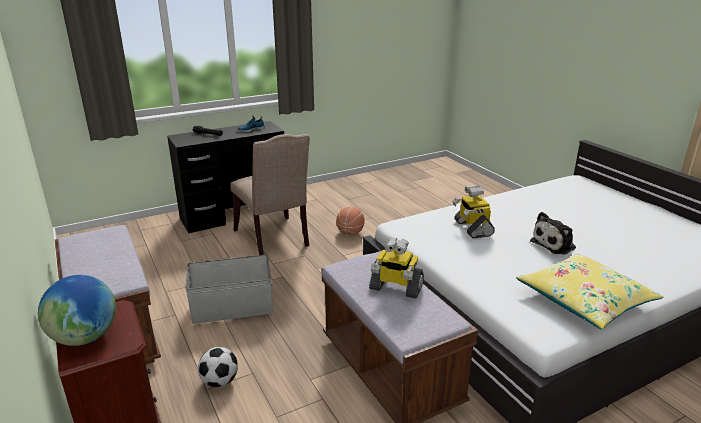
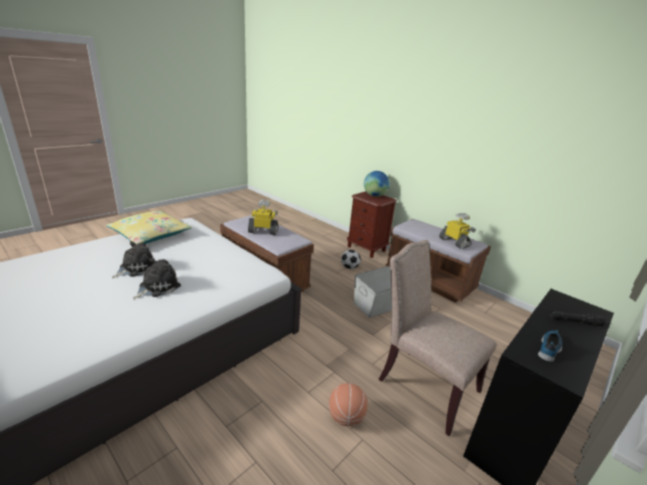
camera: 160 degrees right, 0 degrees up
toy robot [452,186,495,238] -> toy robot moved to [439,213,476,249]
none -> plush toy [133,258,181,300]

